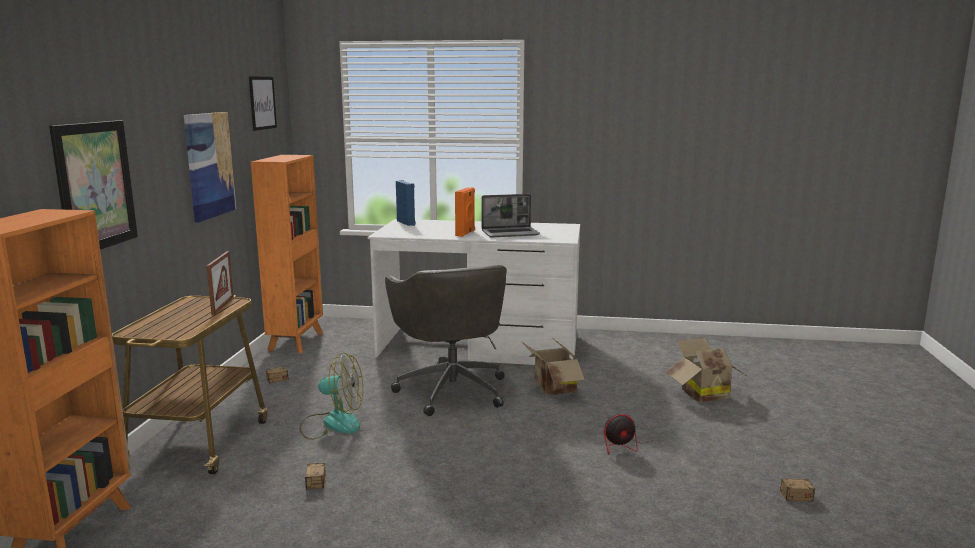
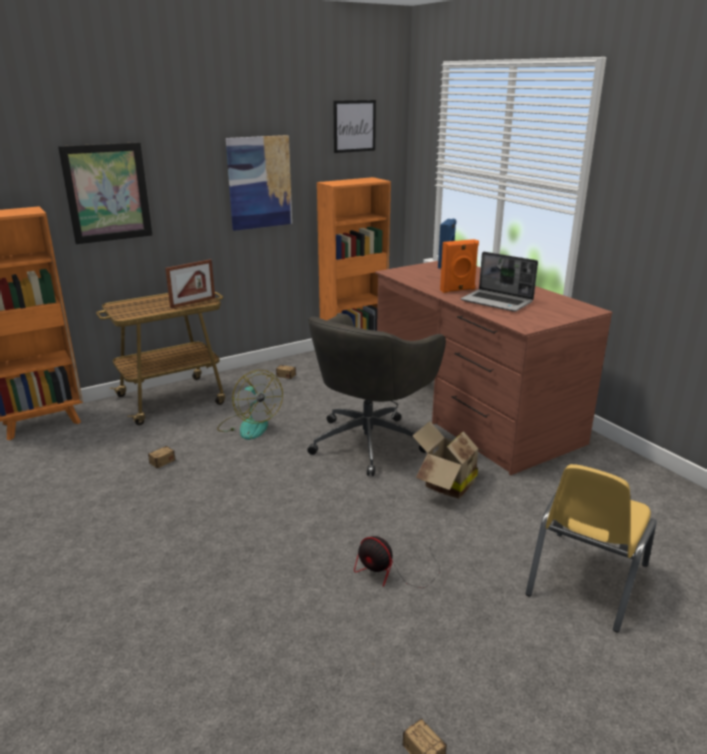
camera: 50 degrees right, 10 degrees up
white desk [368,219,580,365] -> brown desk [375,261,612,475]
cardboard box [665,337,745,403] -> yellow chair [525,464,657,633]

